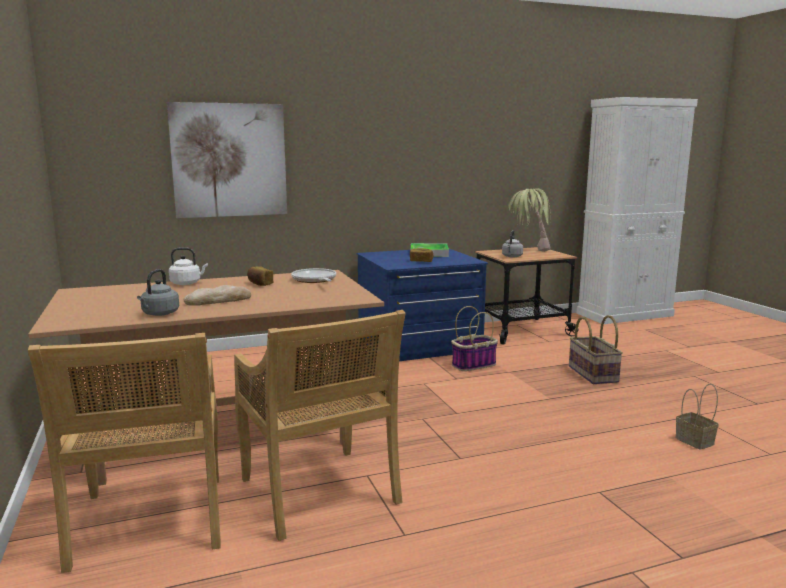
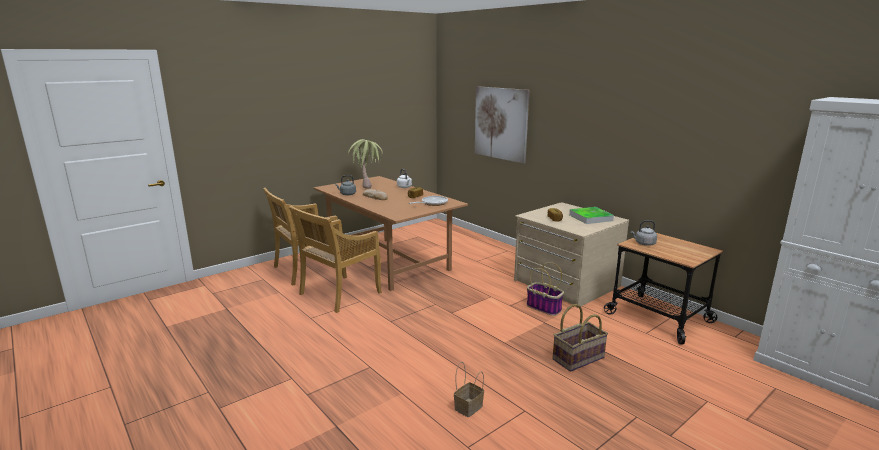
camera: 70 degrees right, 5 degrees up
blue dresser [357,249,488,361] -> beige dresser [514,202,629,308]
potted plant [509,188,551,252] -> potted plant moved to [348,139,383,189]

